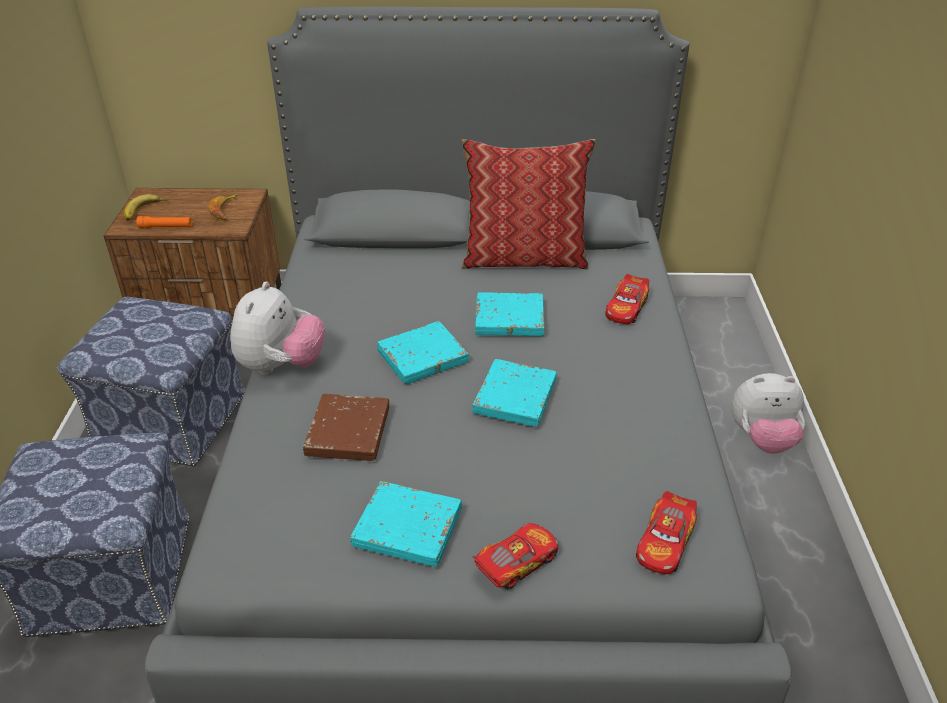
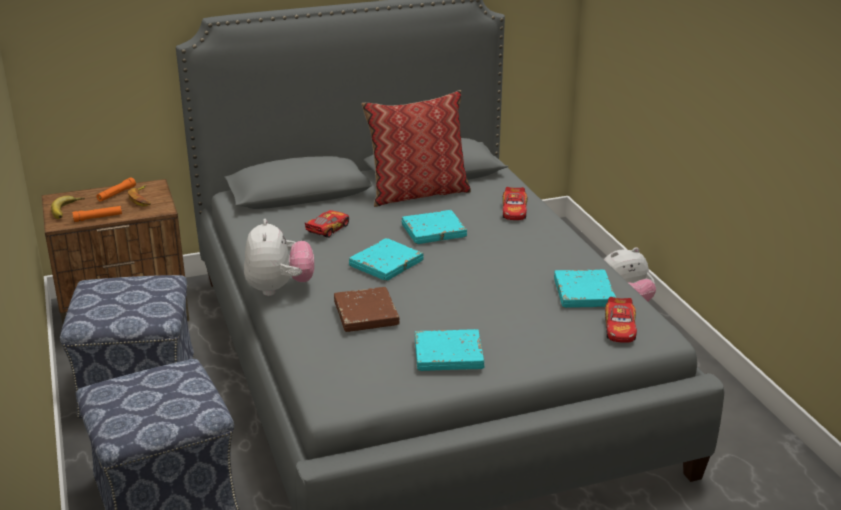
camera: 20 degrees left, 10 degrees down
turquoise book [472,359,557,427] -> turquoise book moved to [554,270,616,308]
toy car [473,523,558,590] -> toy car moved to [305,210,349,238]
none -> orange flashlight [97,177,136,202]

